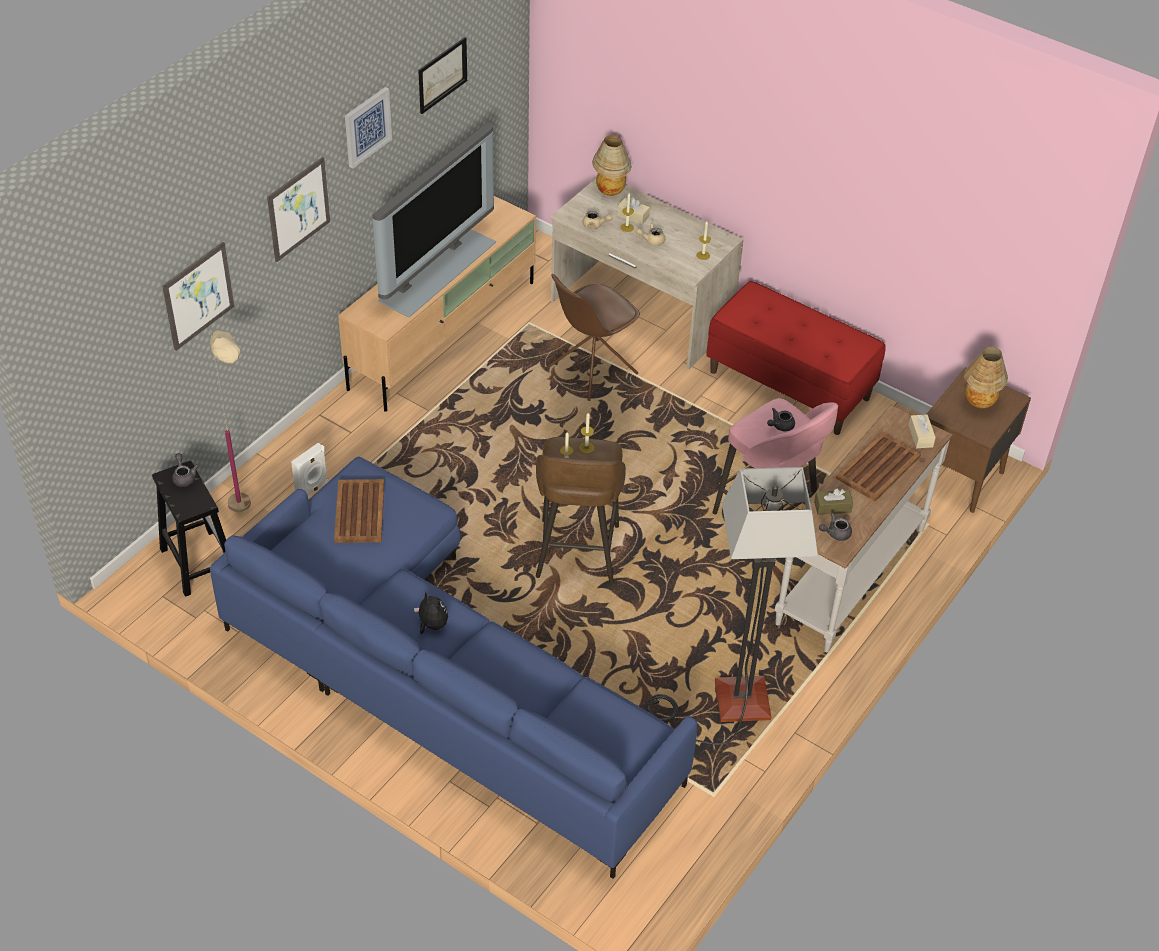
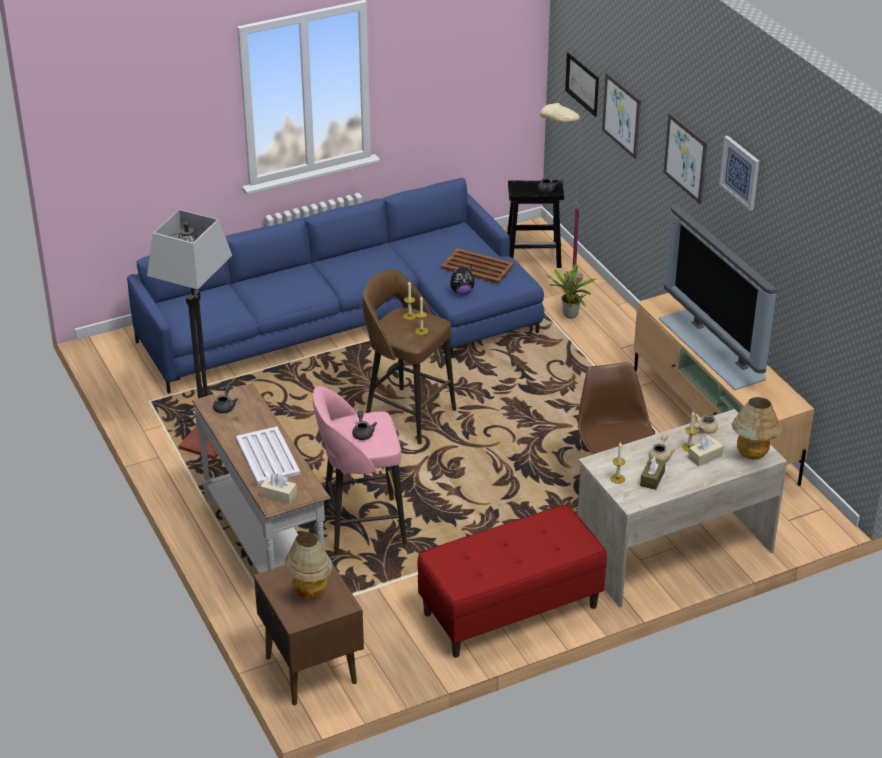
camera: 120 degrees right, 10 degrees down
white speaker [291,443,328,495] -> potted plant [544,264,596,318]
plush toy [414,592,448,634] -> plush toy moved to [450,266,475,294]
picture [418,37,467,114] -> picture moved to [565,53,599,117]
brown tissue box [814,489,853,515] -> brown tissue box moved to [640,456,666,490]
brown tray [836,432,921,502] -> white tray [236,426,300,485]

